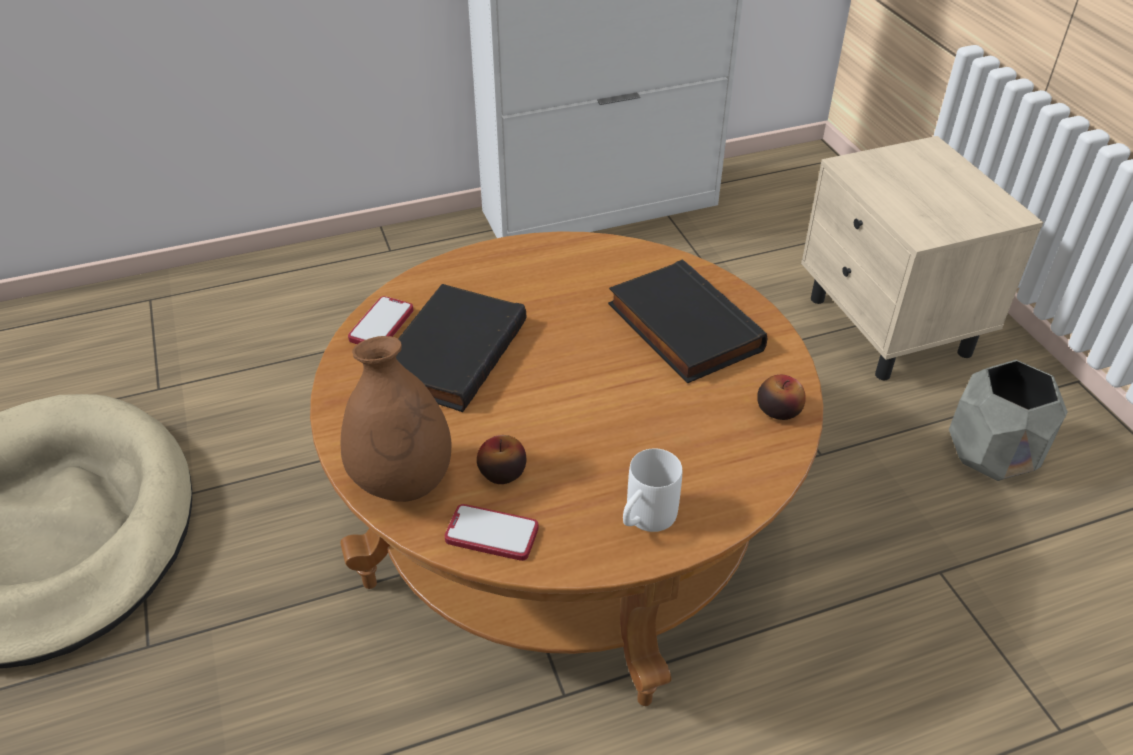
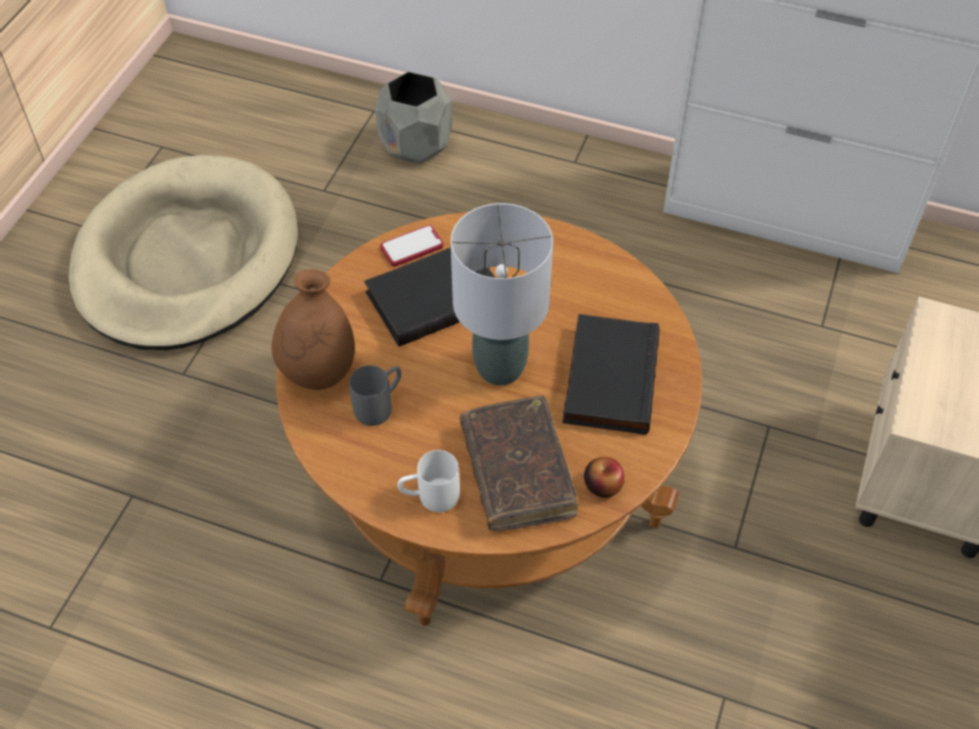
camera: 40 degrees right, 10 degrees up
phone [445,504,538,561] -> none
apple [477,435,526,484] -> grey mug [349,365,401,426]
grey planter [949,360,1067,481] -> grey planter moved to [375,71,452,164]
none -> grey table lamp [451,203,553,385]
none -> brown book [460,395,578,531]

